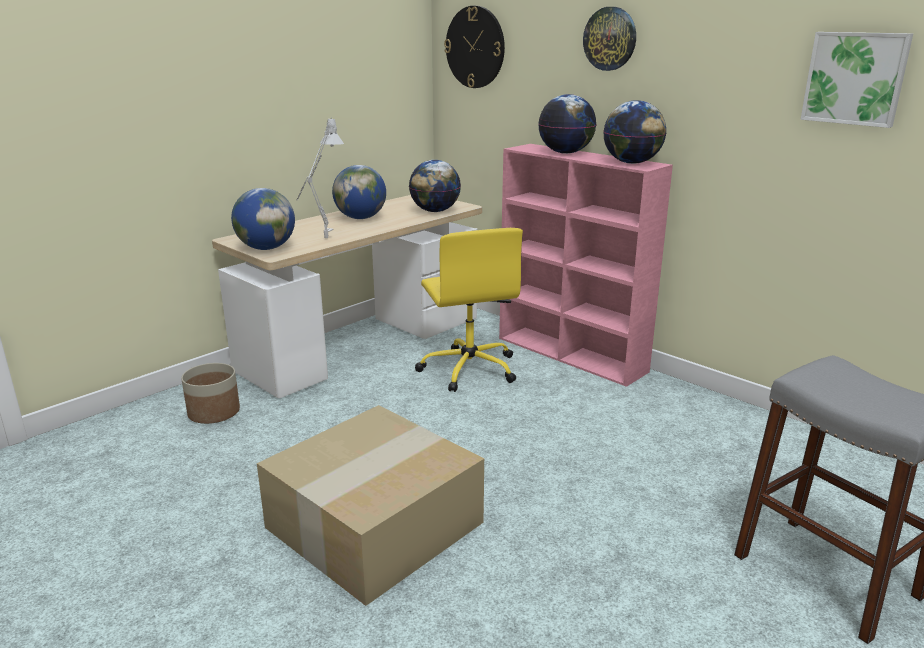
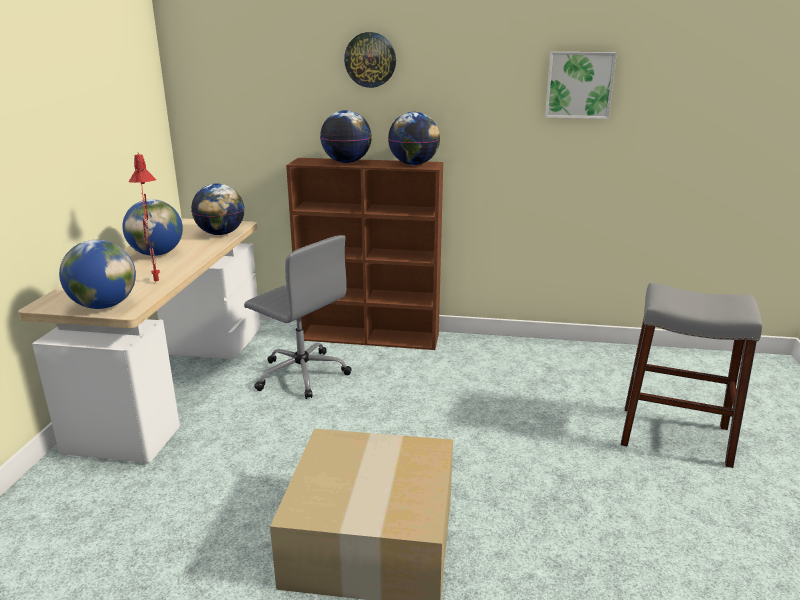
camera: 35 degrees left, 0 degrees up
planter [181,363,240,424] -> none
grey table lamp [297,117,344,238] -> red table lamp [129,153,160,281]
yellow office chair [415,228,523,392] -> grey office chair [244,235,352,399]
wall clock [444,6,505,88] -> none
pink bookcase [499,144,673,387] -> brown bookcase [286,158,443,350]

